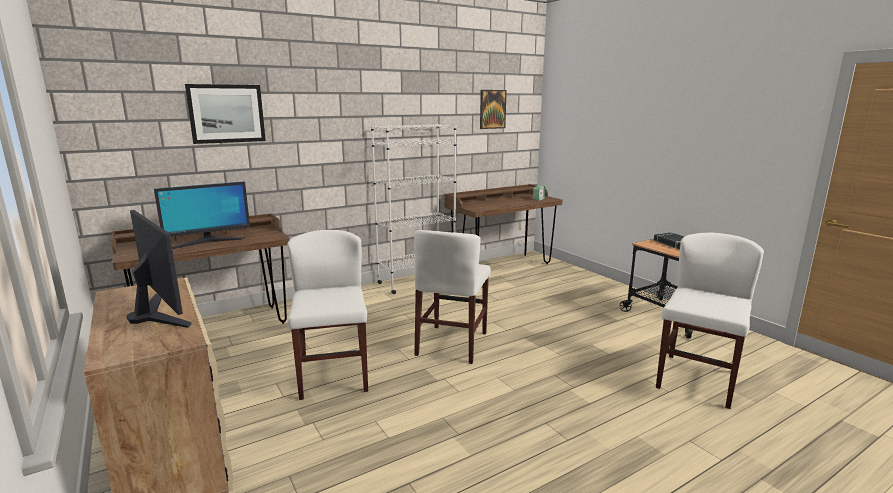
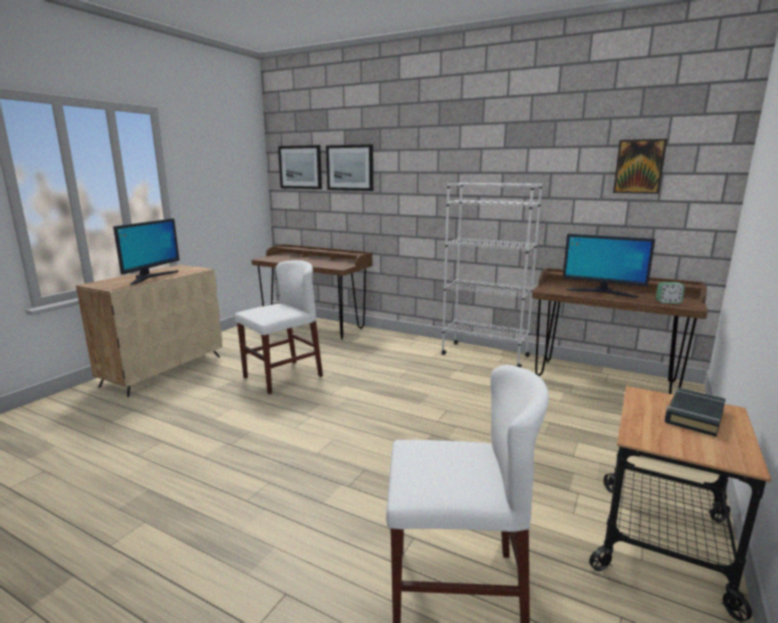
camera: 60 degrees right, 0 degrees up
monitor [154,182,250,249] -> monitor moved to [563,234,655,298]
white chair [414,230,491,364] -> none
none -> picture [278,145,322,189]

